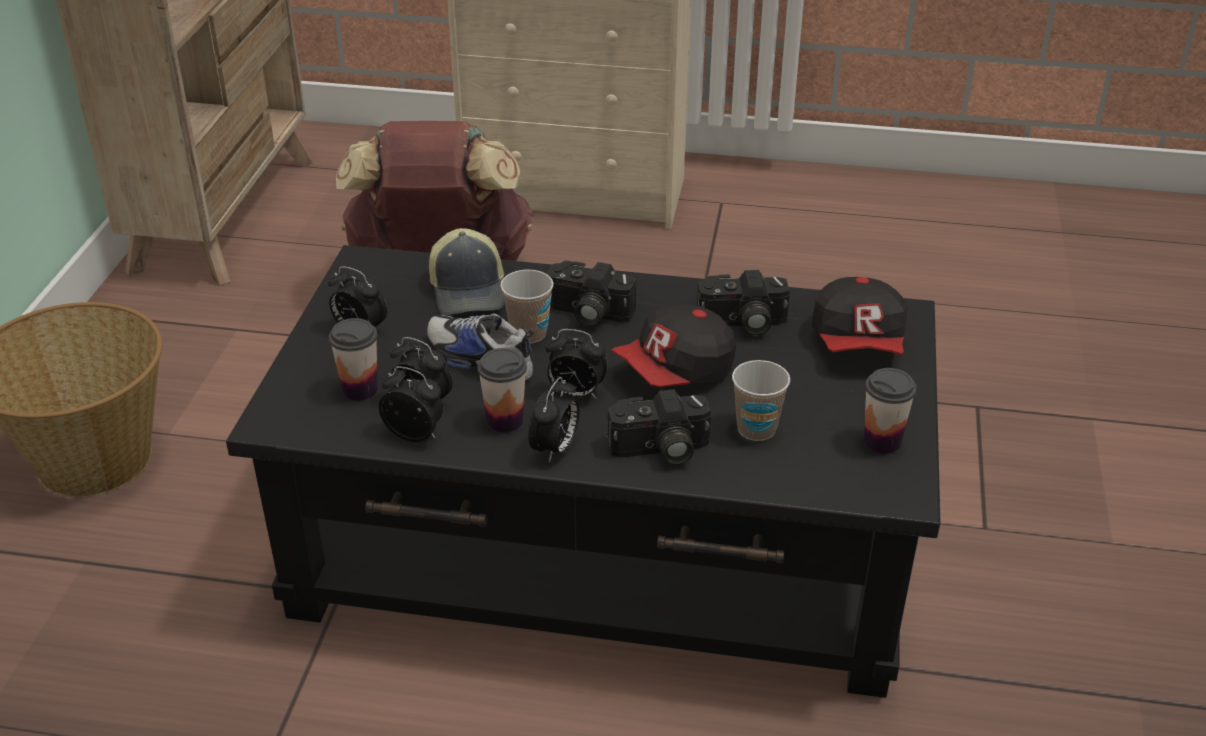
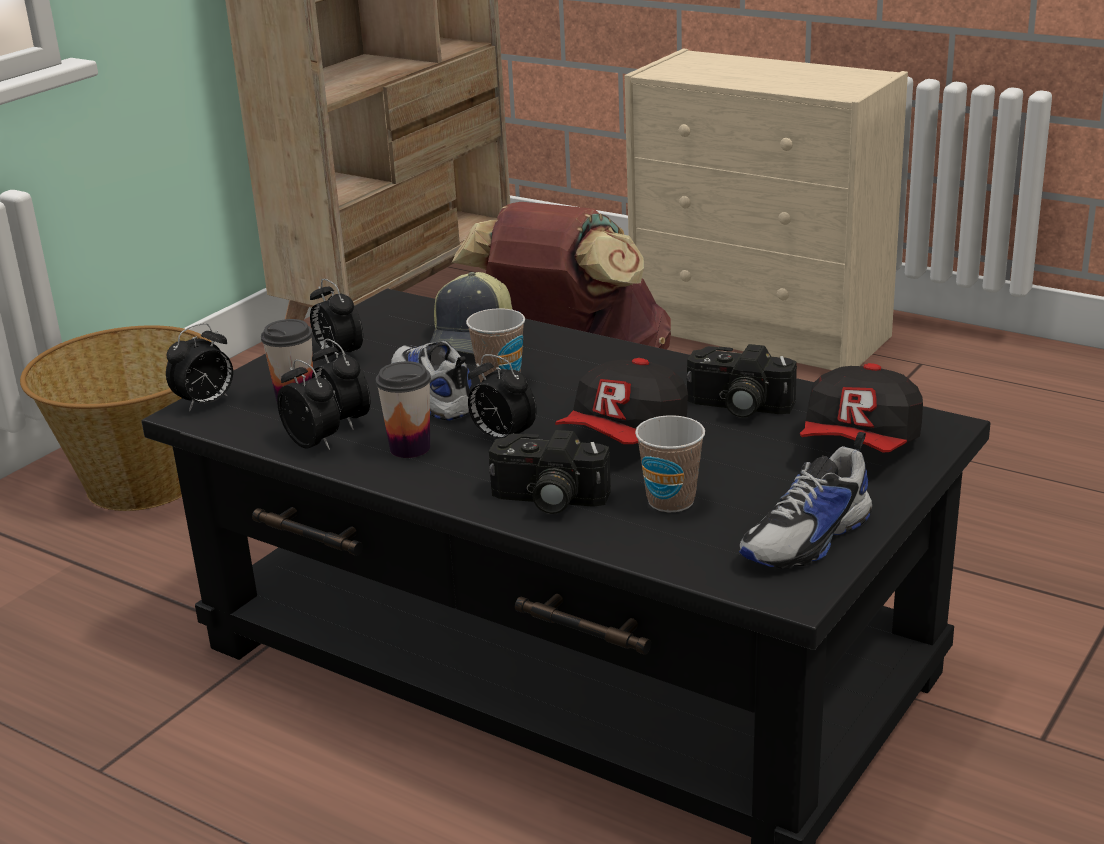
camera: 25 degrees right, 10 degrees down
alarm clock [528,377,579,463] -> alarm clock moved to [166,323,233,412]
camera [546,261,636,327] -> none
cap [611,305,736,387] -> cap turned 45 degrees counterclockwise [555,358,688,444]
cup [864,368,917,454] -> shoe [739,432,872,569]

